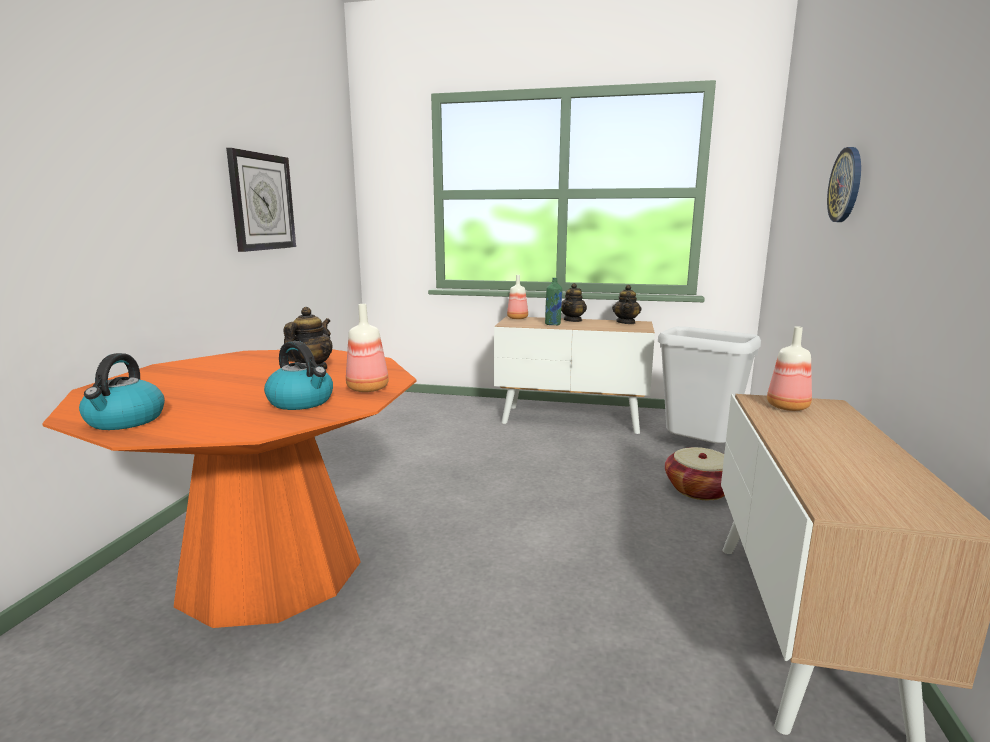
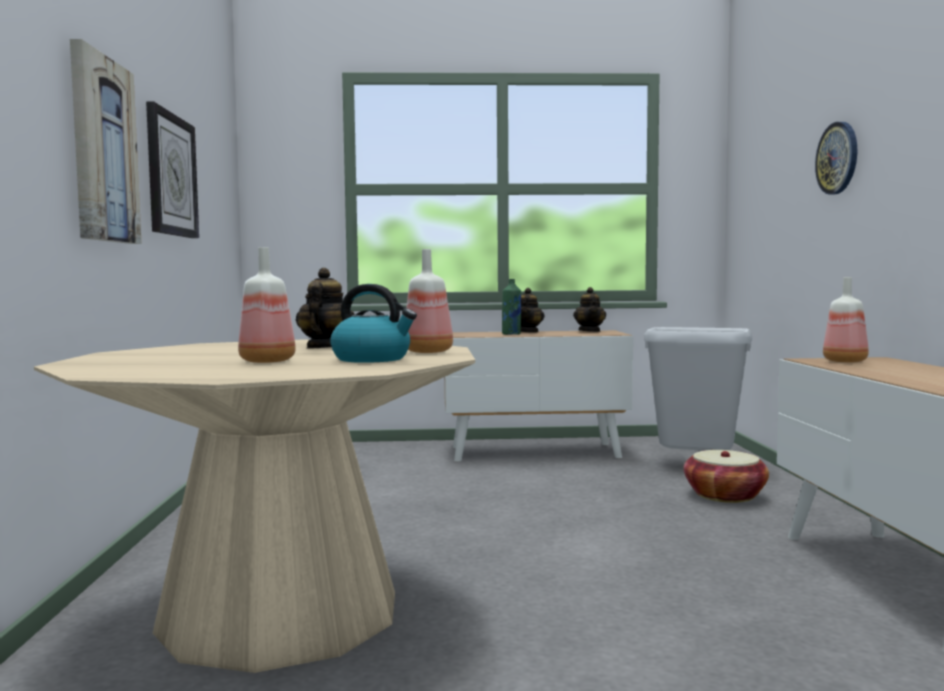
camera: 15 degrees left, 10 degrees down
orange dining table [42,349,416,628] -> beige dining table [34,339,475,673]
kettle [79,353,165,430] -> none
bottle [507,275,528,319] -> bottle moved to [238,247,296,363]
none -> picture [70,39,142,244]

